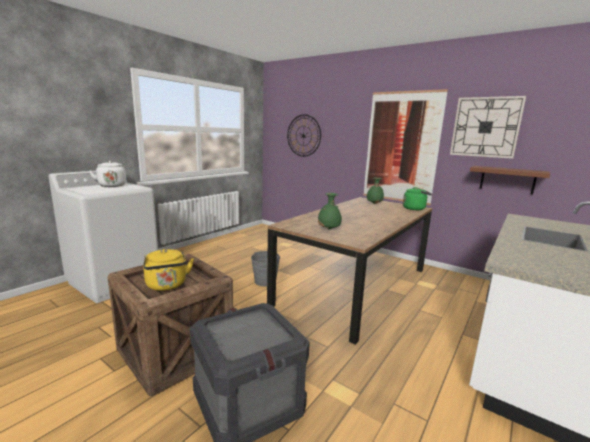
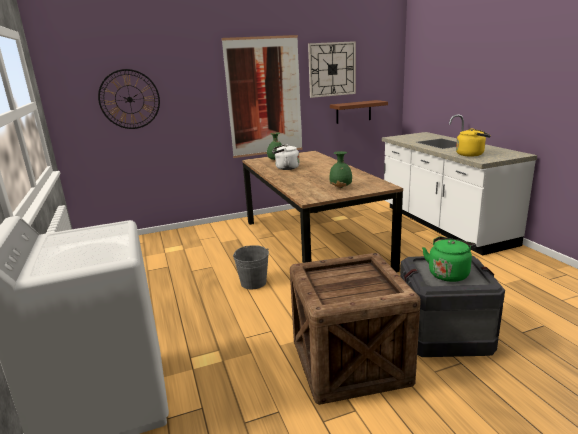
camera: 55 degrees left, 5 degrees up
white kettle [89,161,126,187] -> white kettle moved to [272,144,300,170]
yellow kettle [143,249,194,291] -> yellow kettle moved to [456,128,491,157]
green kettle [403,187,432,210] -> green kettle moved to [422,237,476,282]

